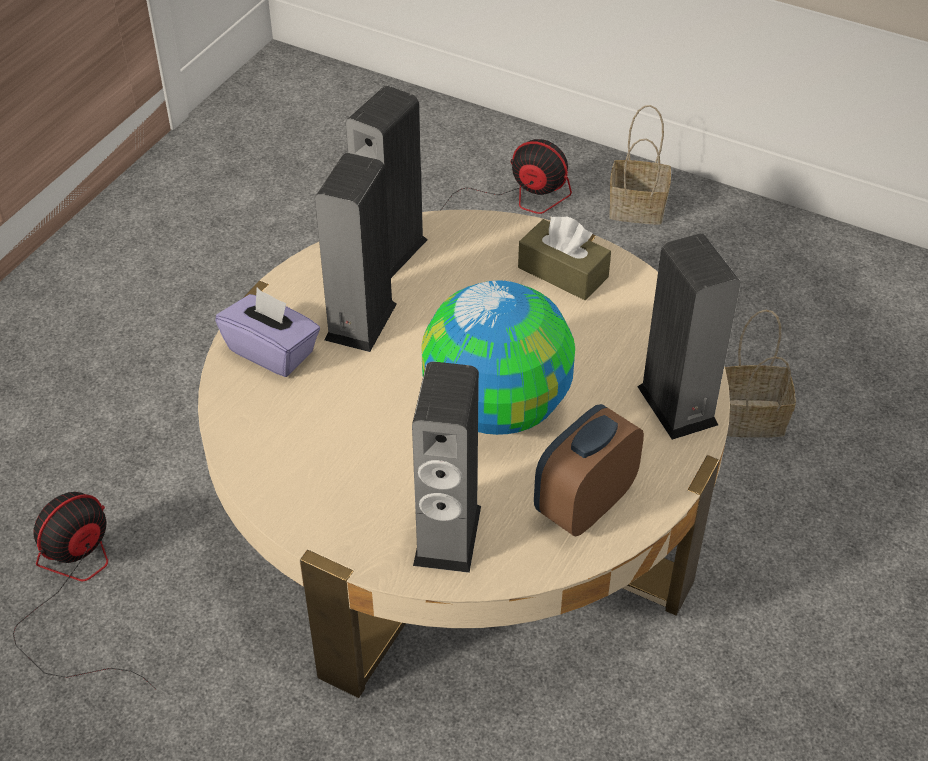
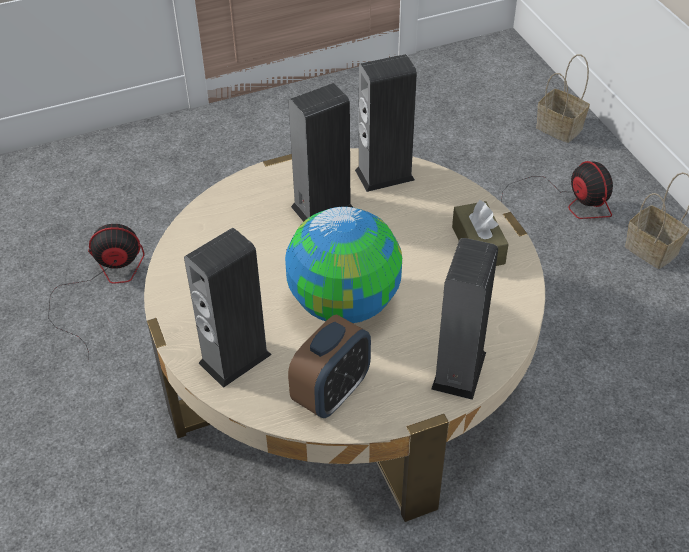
camera: 40 degrees right, 0 degrees up
purple tissue box [215,288,320,377] -> none
alarm clock [534,404,644,537] -> alarm clock turned 135 degrees clockwise [288,314,371,418]
basket [725,310,796,437] -> basket moved to [536,54,590,143]

